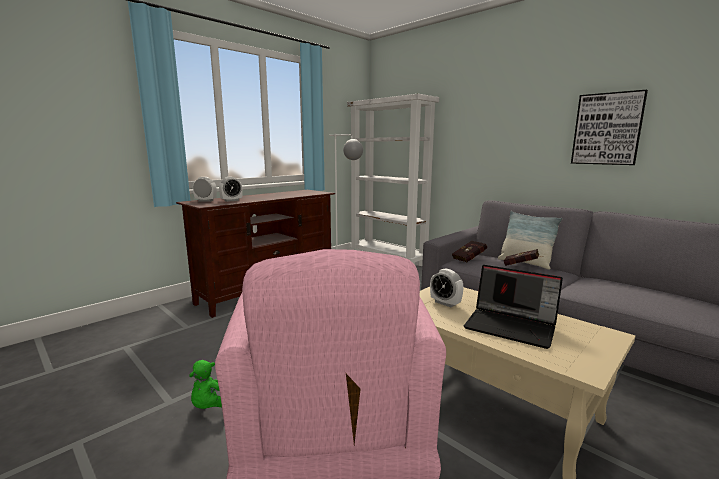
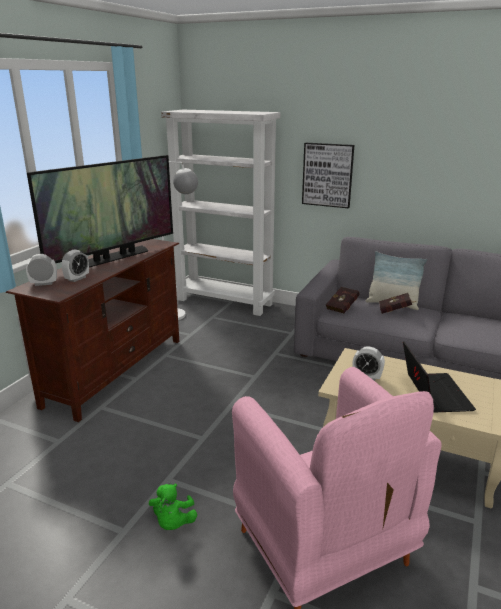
camera: 20 degrees left, 10 degrees up
laptop [464,265,563,349] -> laptop turned 105 degrees counterclockwise [403,341,476,413]
picture [571,90,648,165] -> picture moved to [302,143,354,209]
none -> television [27,155,173,268]

